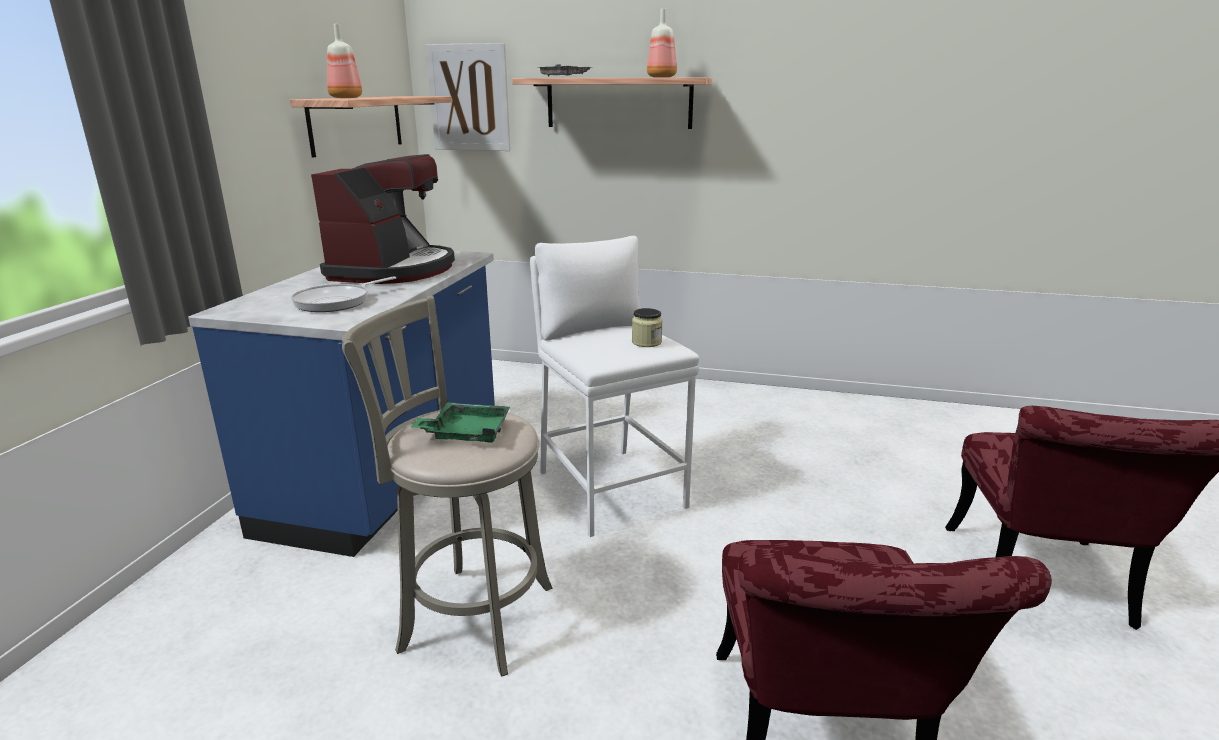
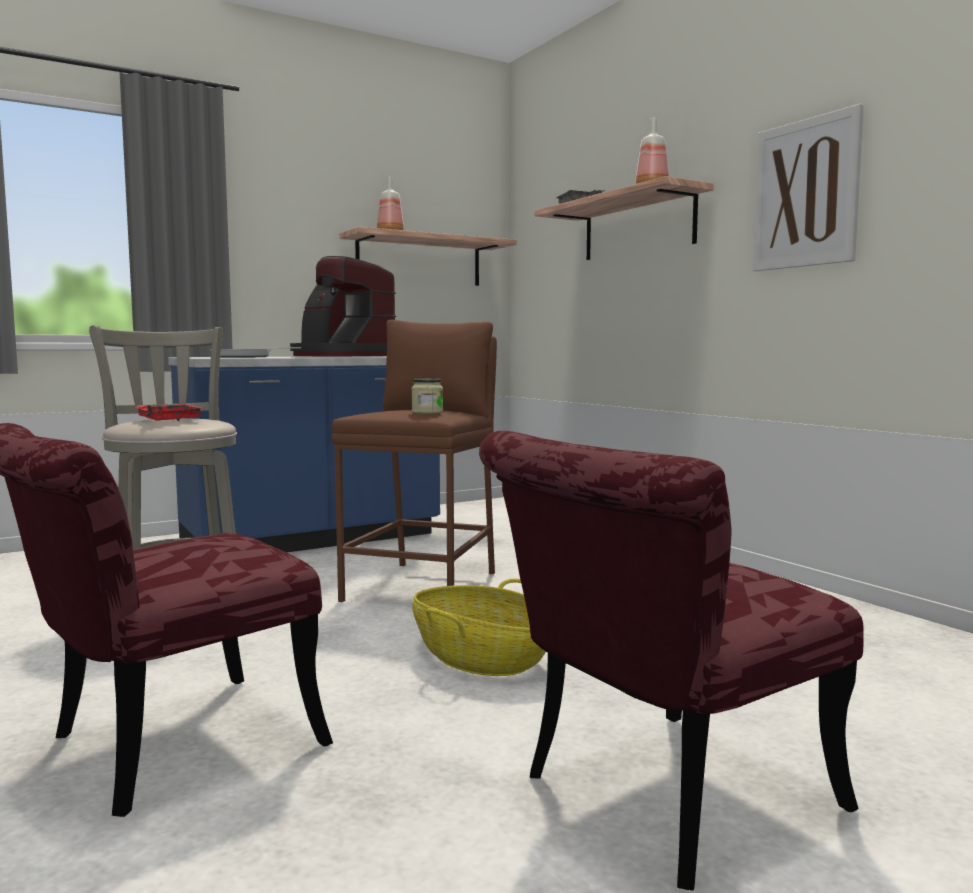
camera: 45 degrees right, 15 degrees down
coffee machine [311,154,455,284] -> coffee machine turned 75 degrees clockwise [290,256,396,356]
green tray [411,402,510,442] -> red tray [135,404,203,421]
picture [426,43,511,151] -> picture moved to [752,104,864,271]
white stool [530,236,700,537] -> brown stool [331,320,497,602]
none -> basket [412,579,546,676]

